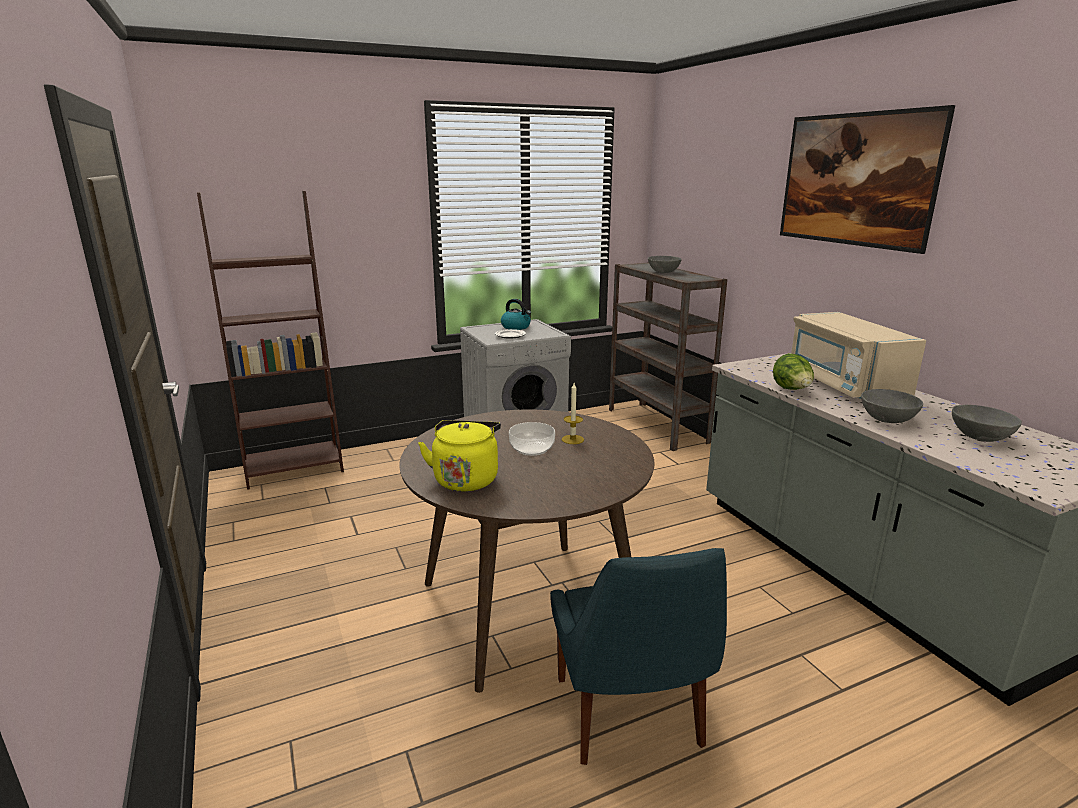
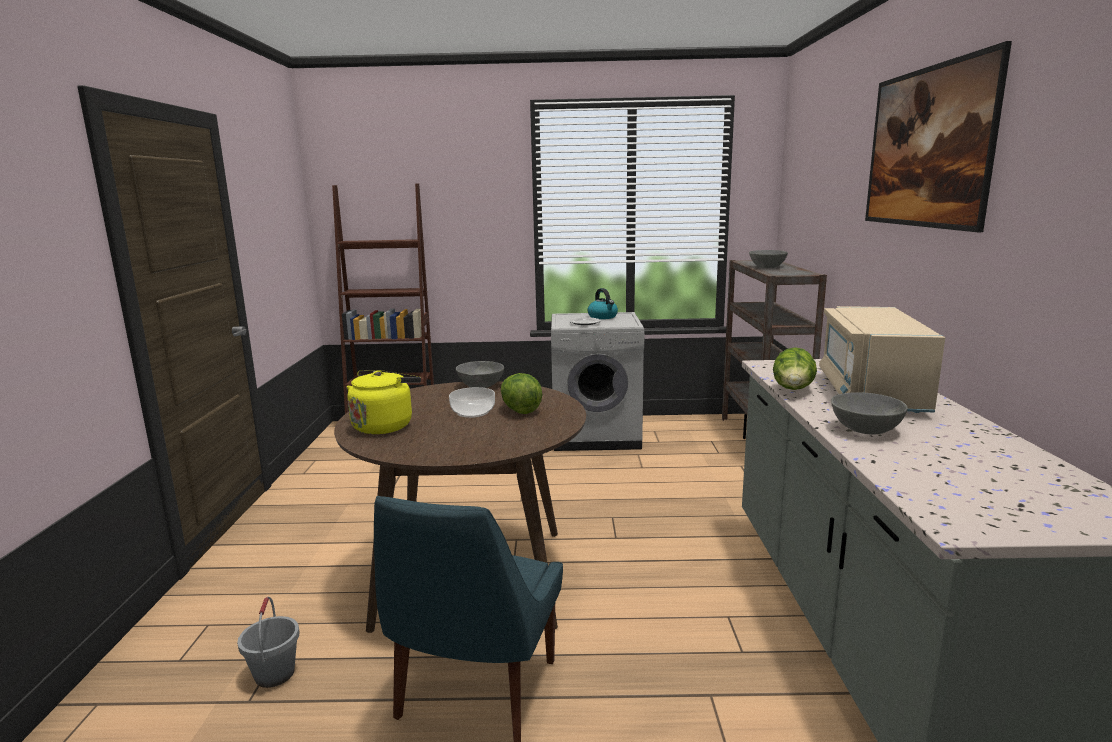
camera: 25 degrees right, 5 degrees down
candle [562,383,584,444] -> lettuce [501,373,542,414]
grey bowl [952,405,1022,442] -> grey bowl moved to [456,361,504,388]
none -> grey bucket [237,597,299,688]

